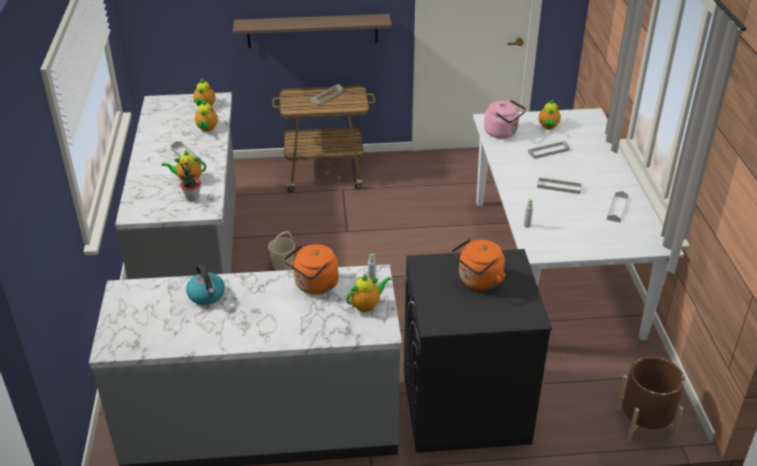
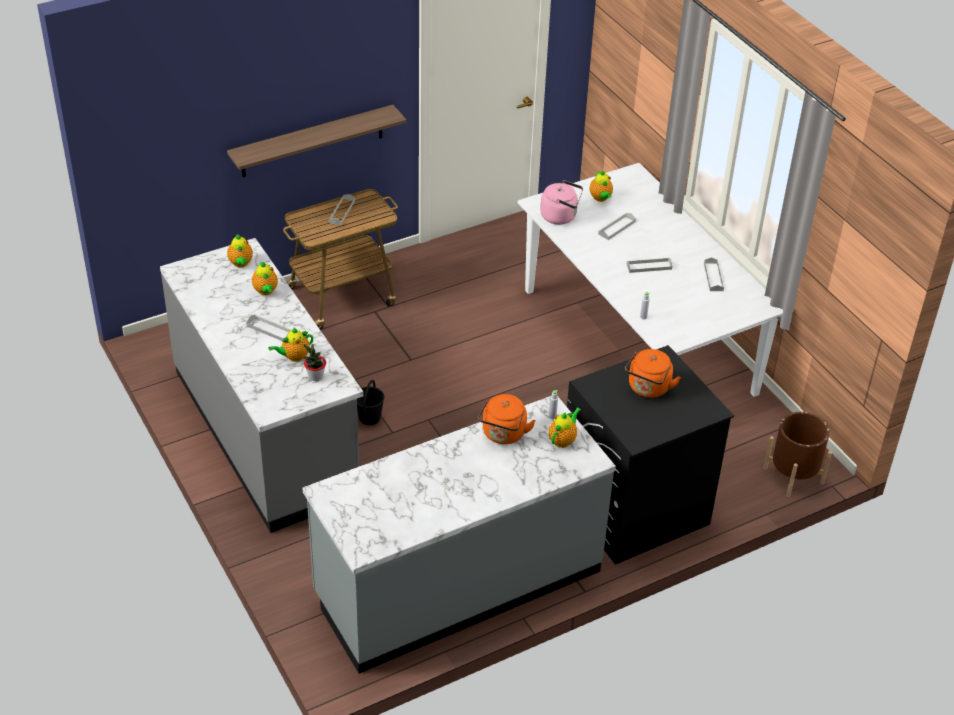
camera: 25 degrees left, 5 degrees up
kettle [186,263,225,305] -> none
beige bucket [268,231,295,271] -> black bucket [357,380,384,425]

